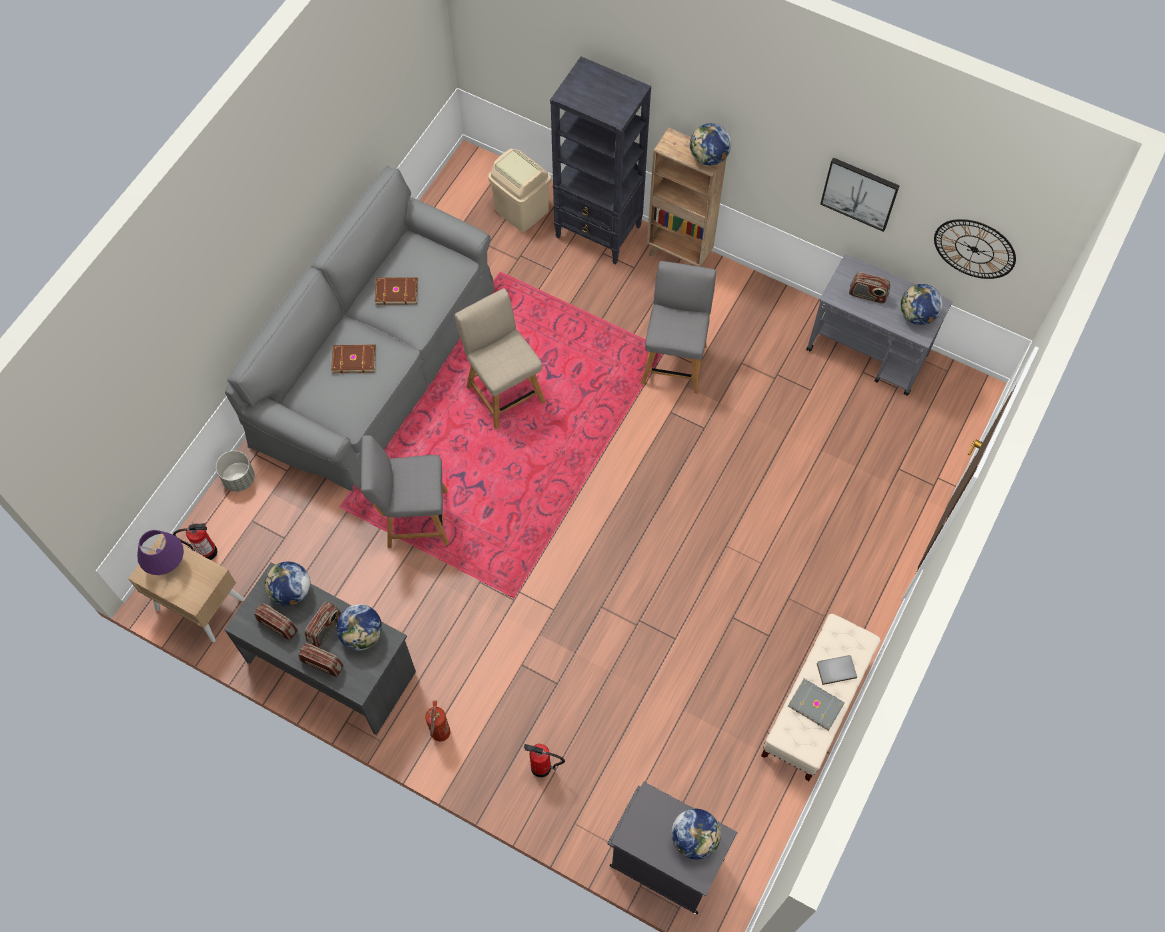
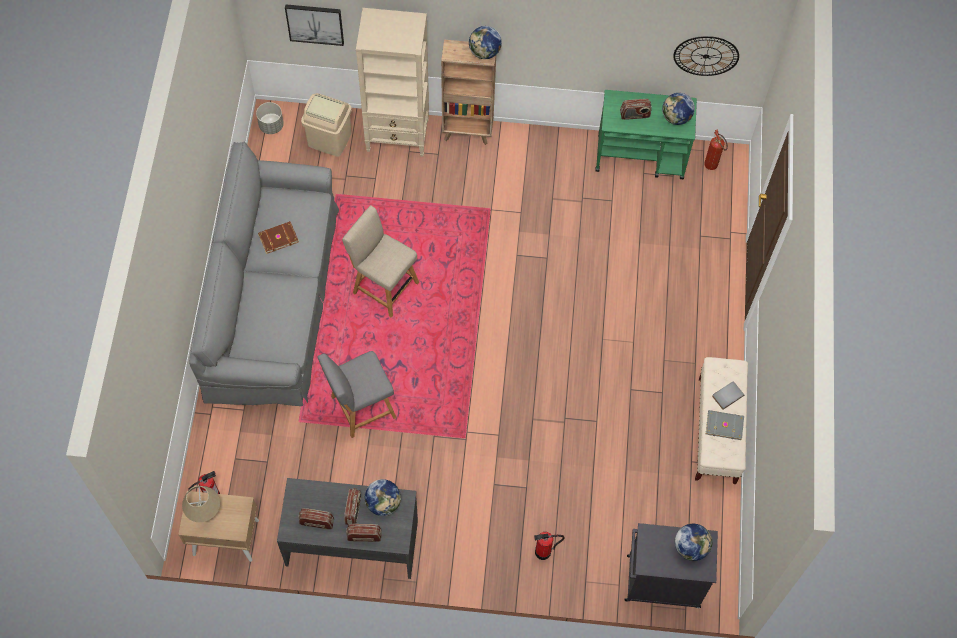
camera: 25 degrees left, 0 degrees up
purple table lamp [137,530,184,575] -> beige table lamp [182,486,220,522]
grey planter [216,451,255,492] -> grey planter moved to [256,102,284,134]
globe [264,561,310,606] -> none
brown book [331,344,376,373] -> none
fire extinguisher [425,700,450,741] -> fire extinguisher moved to [704,130,728,170]
black bookcase [550,56,651,264] -> beige bookcase [356,8,429,157]
grey chair [641,261,716,394] -> none
grey cart [806,254,952,396] -> green cart [595,90,697,179]
picture [820,157,900,232] -> picture moved to [285,4,344,46]

